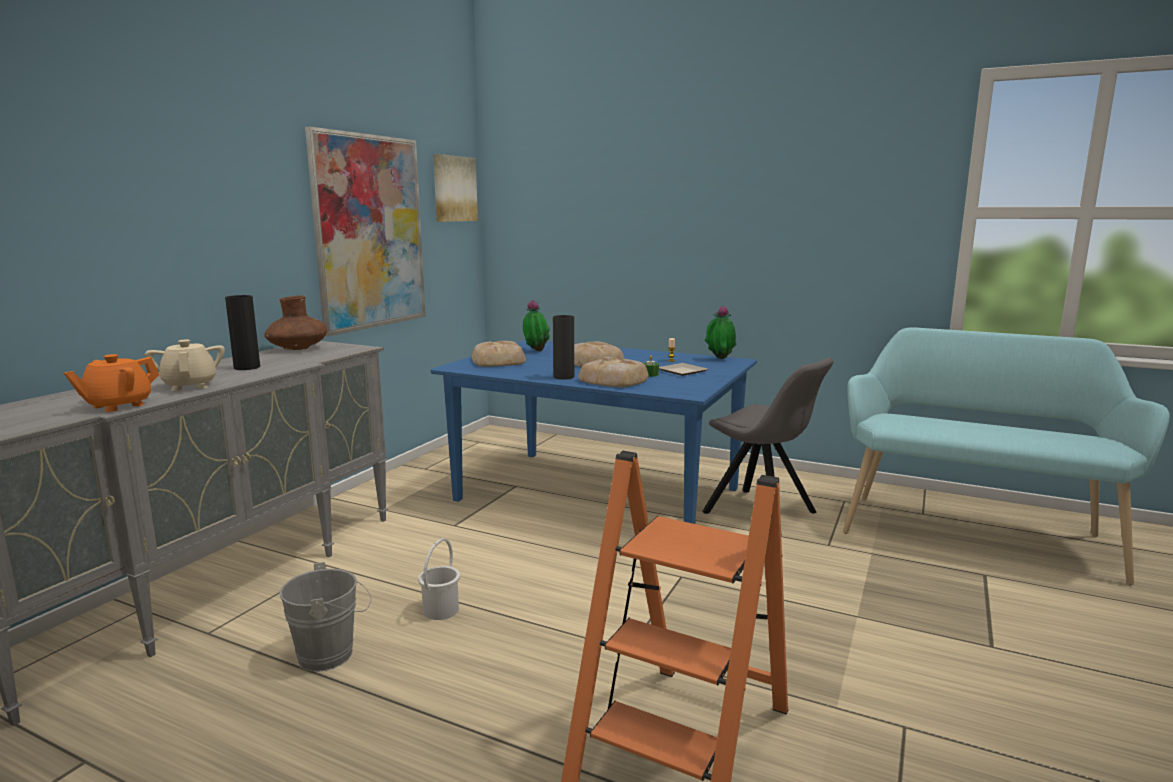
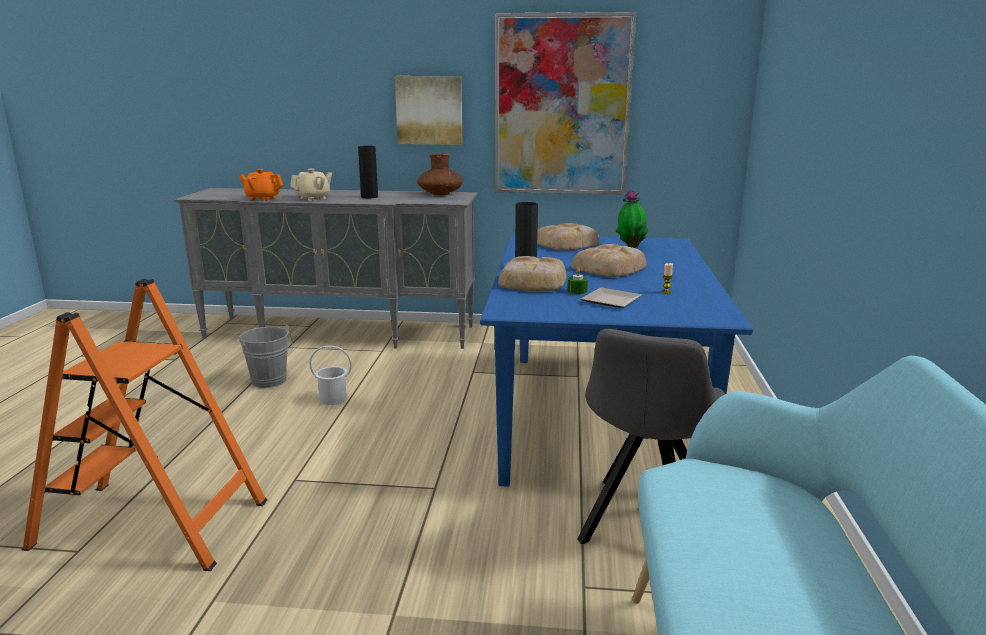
camera: 70 degrees right, 5 degrees up
picture [433,154,478,222] -> picture moved to [395,76,462,145]
potted plant [704,306,736,359] -> none

